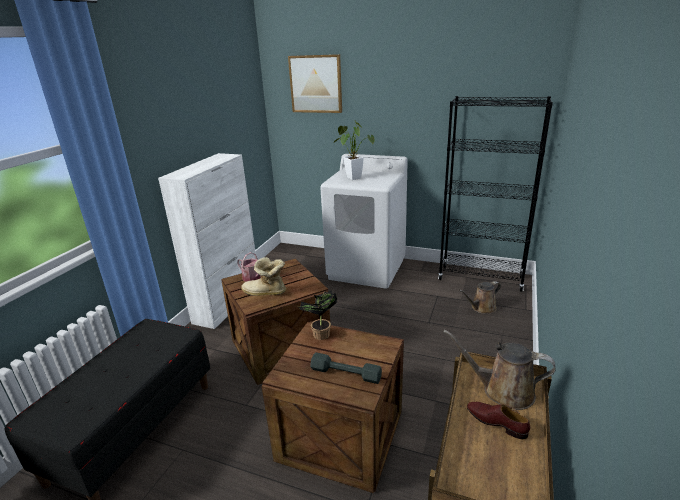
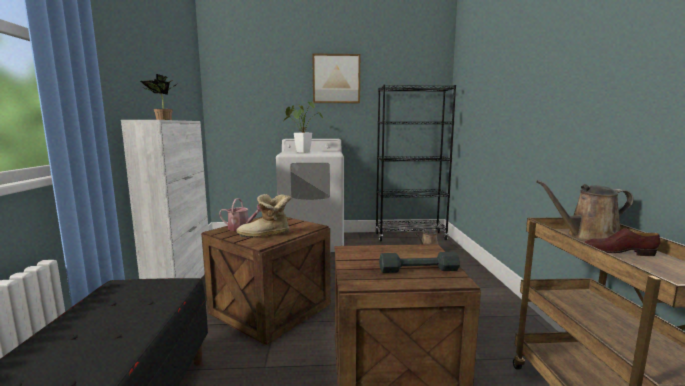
camera: 25 degrees left, 15 degrees down
picture [288,54,342,113] -> picture moved to [312,53,360,103]
potted plant [299,291,338,340] -> potted plant moved to [140,74,177,120]

